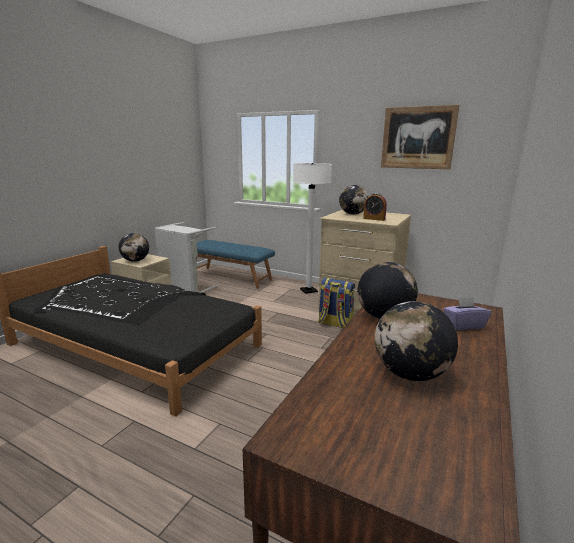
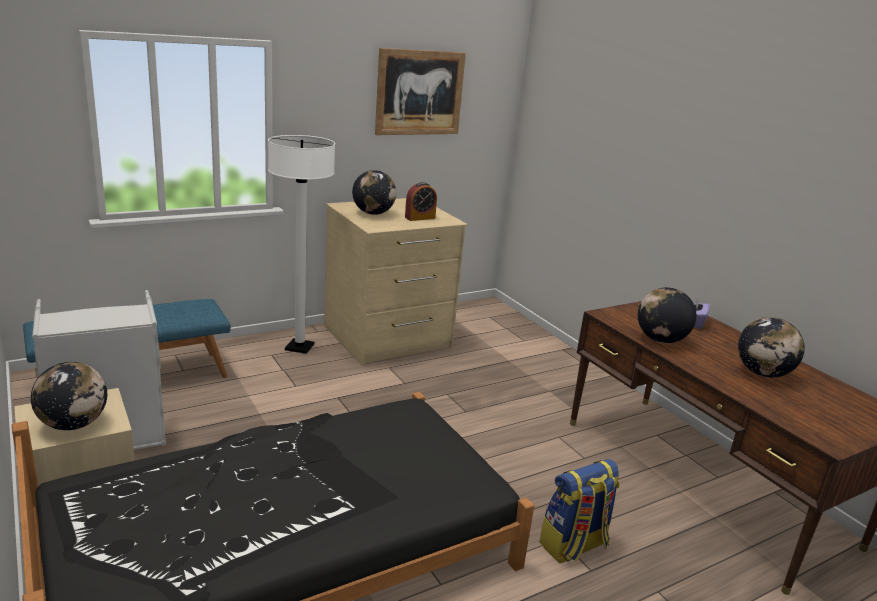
camera: 60 degrees left, 5 degrees up
backpack [318,278,355,328] -> backpack moved to [540,459,620,563]

